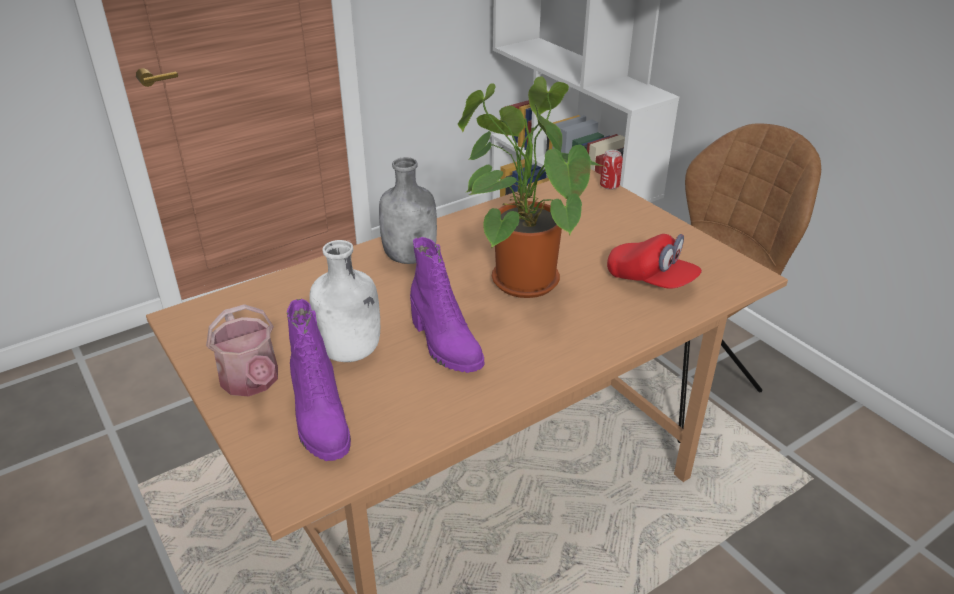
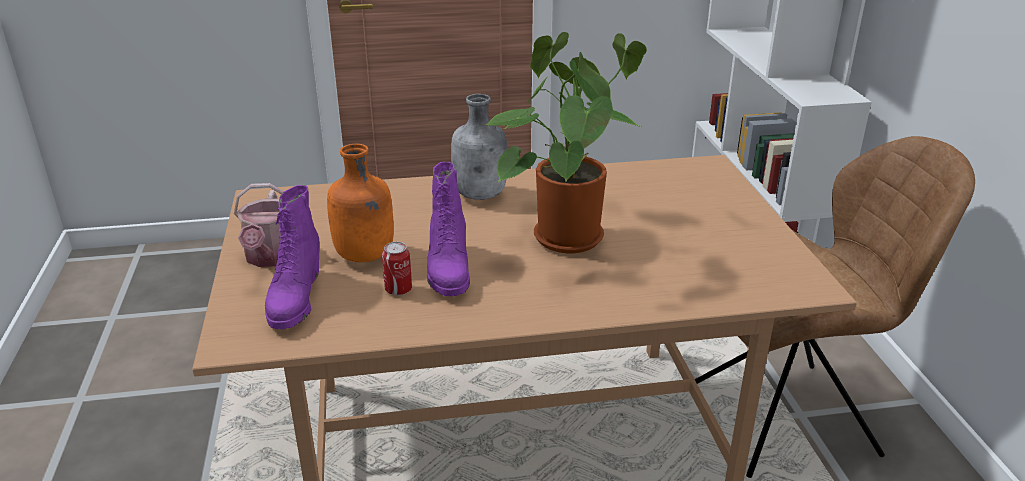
camera: 25 degrees right, 5 degrees down
white bottle [309,240,380,362] -> orange bottle [327,144,394,262]
can [600,150,623,190] -> can moved to [382,242,412,295]
red cap [607,234,702,289] -> none

